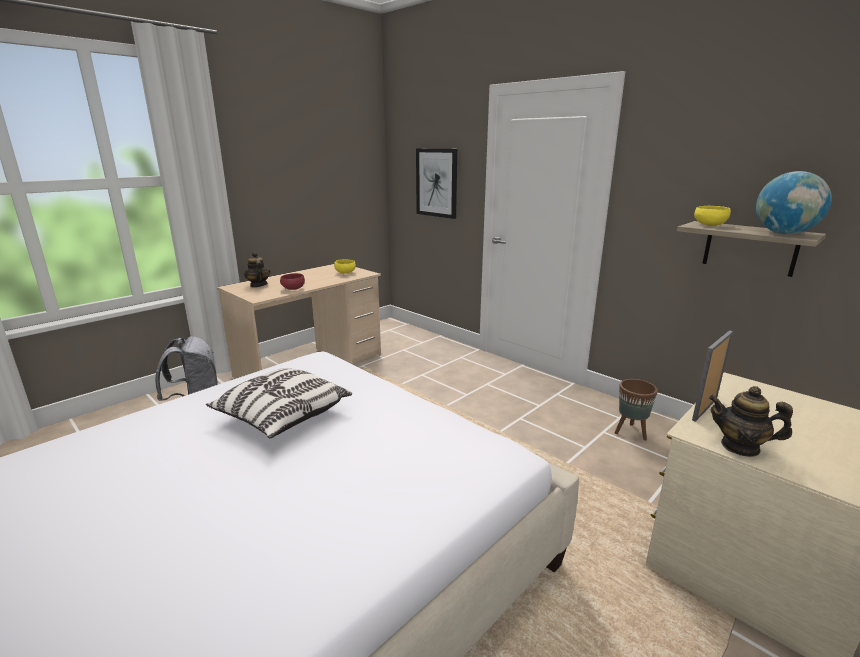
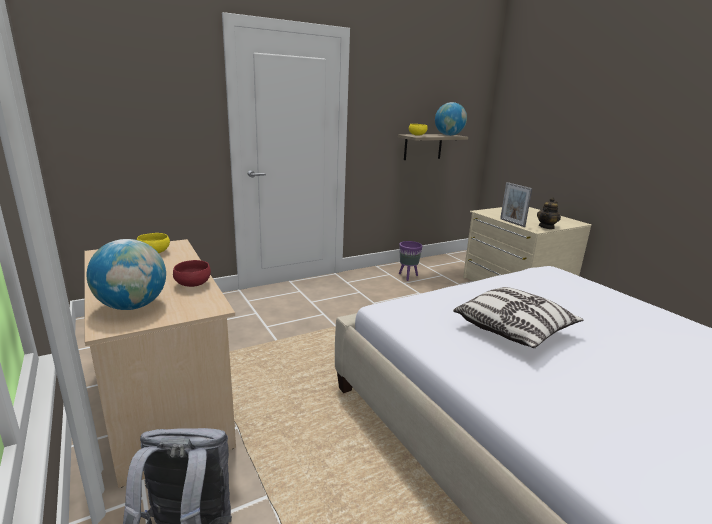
camera: 75 degrees left, 0 degrees up
teapot [244,252,270,287] -> globe [87,239,166,310]
picture [416,149,457,219] -> none
brown planter [615,379,658,440] -> purple planter [399,241,423,281]

